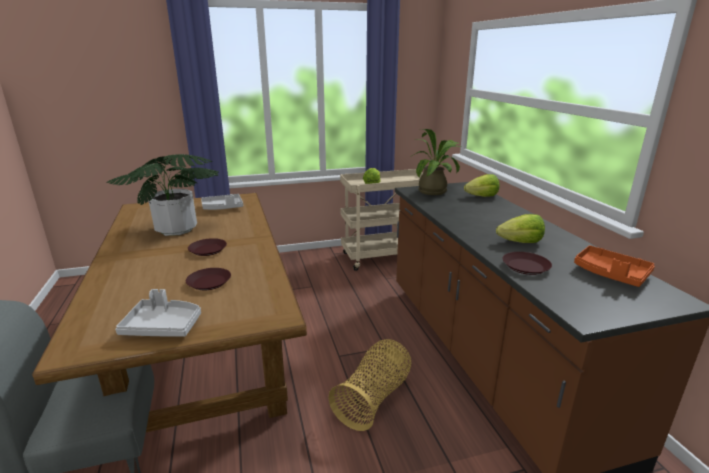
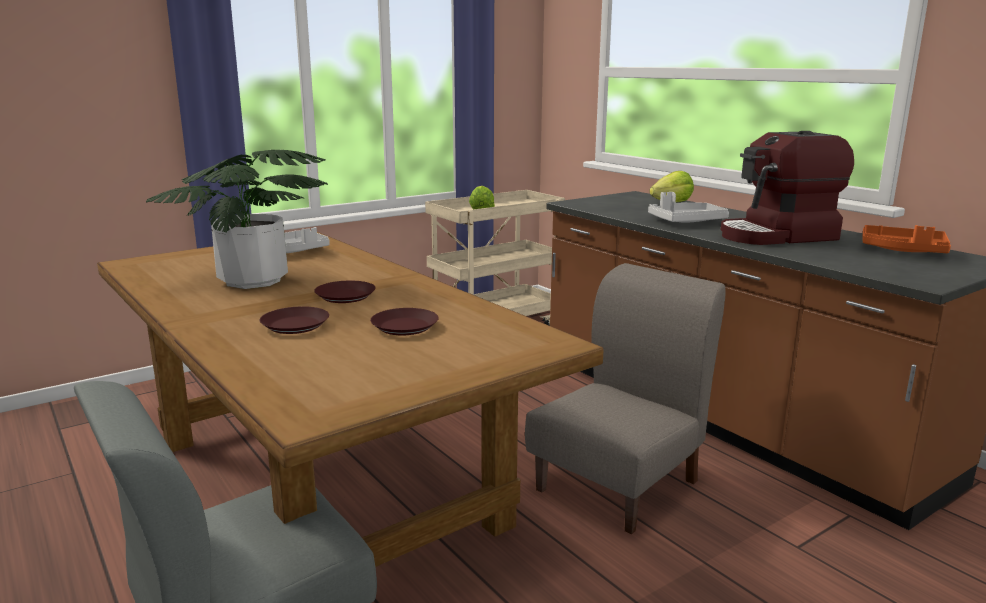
camera: 20 degrees left, 5 degrees down
grey tray [115,289,201,337] -> grey tray moved to [648,192,729,223]
basket [328,339,411,431] -> grey chair [525,263,726,534]
potted plant [412,129,462,195] -> none
lettuce [496,214,545,243] -> coffee machine [721,131,854,245]
brown plate [503,252,552,275] -> brown plate moved to [260,306,329,334]

